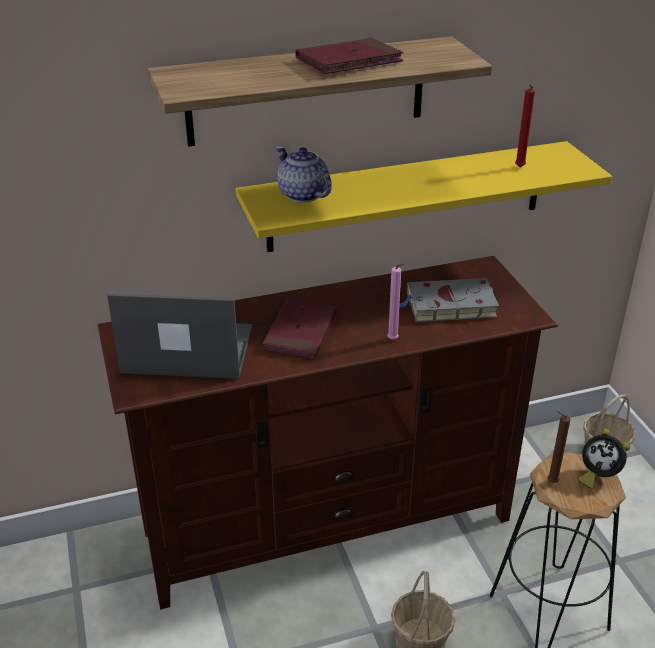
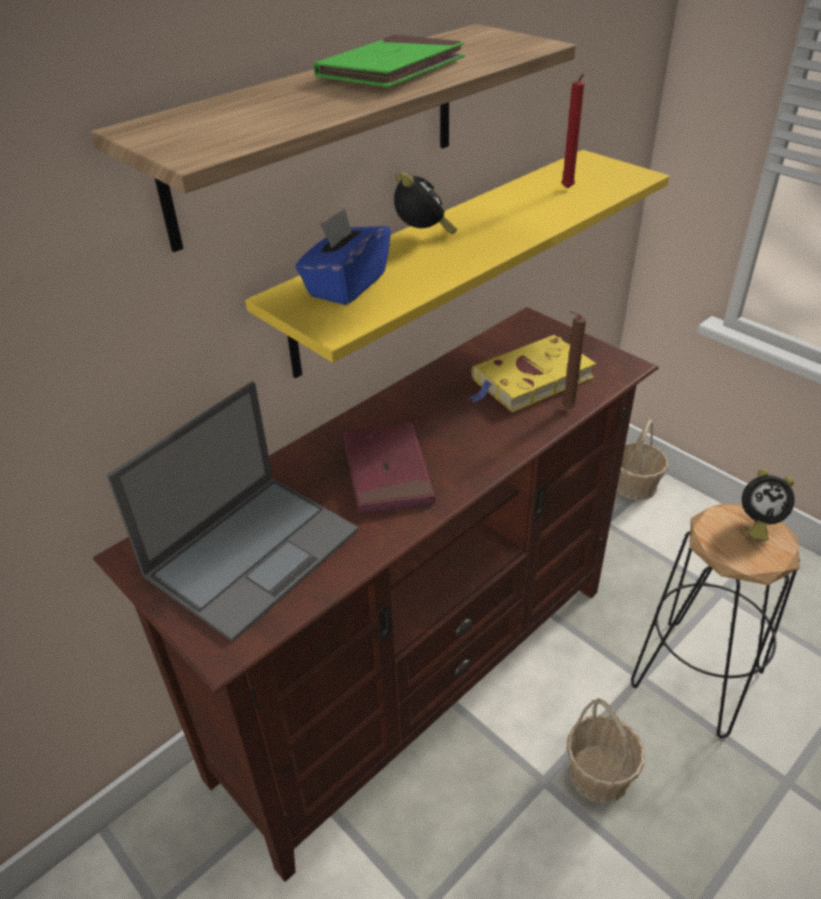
camera: 25 degrees left, 5 degrees up
laptop [107,293,252,379] -> laptop turned 150 degrees clockwise [106,381,359,642]
teapot [276,146,332,203] -> blue tissue box [295,208,391,305]
red book [296,37,404,74] -> green book [313,34,465,87]
pink candle [387,263,406,340] -> none
grey book [399,278,499,322] -> yellow book [469,335,596,413]
brown candle [547,411,571,483] -> brown candle moved to [562,311,586,409]
none -> alarm clock [394,172,457,234]

